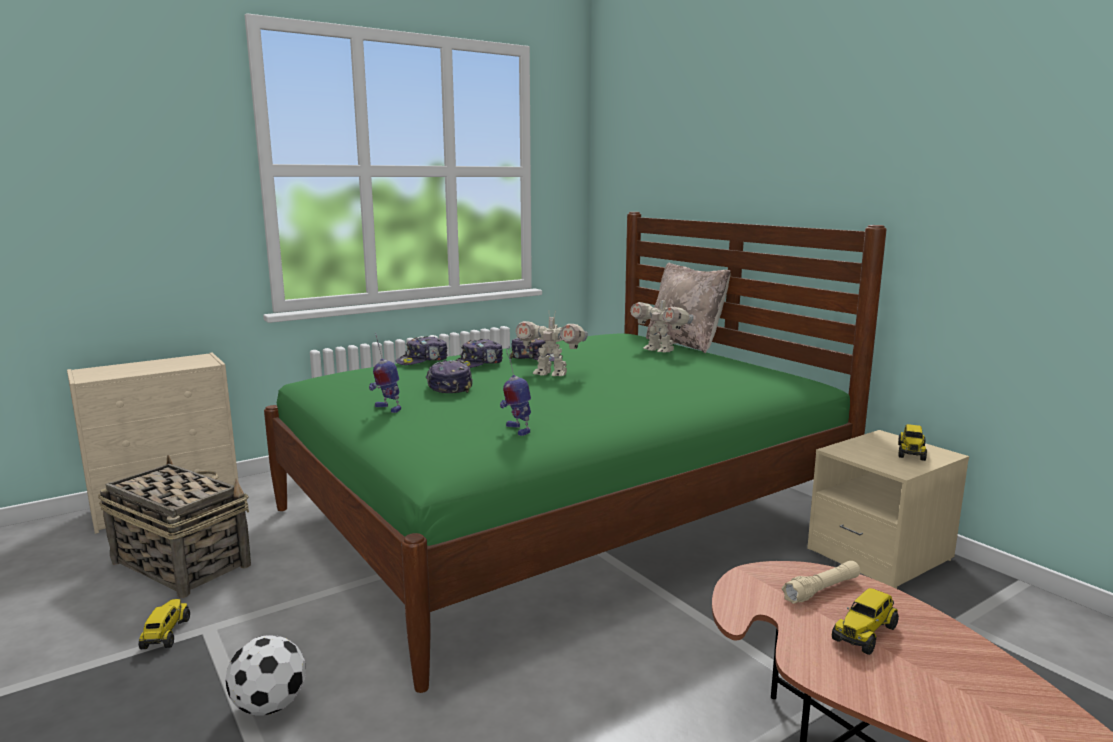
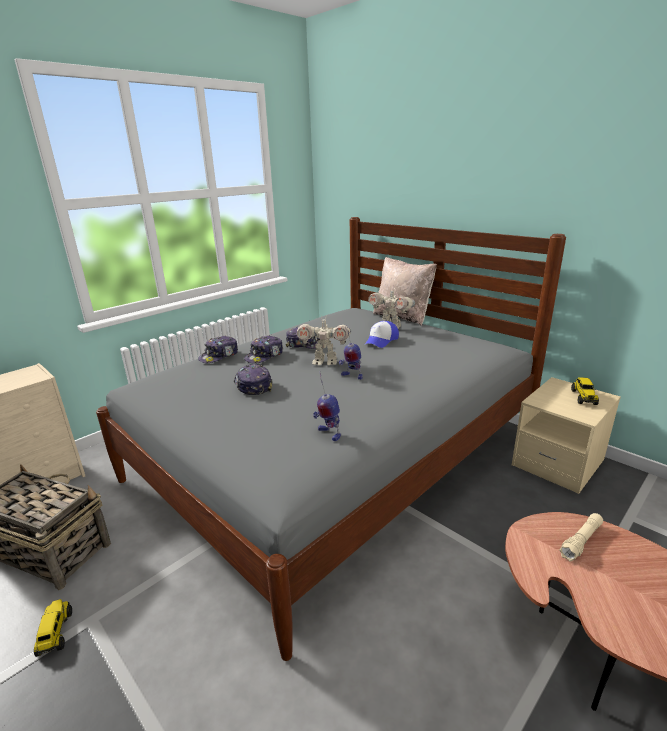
camera: 10 degrees left, 10 degrees up
football [225,635,306,716] -> none
green bed [264,212,887,693] -> grey bed [96,217,566,661]
toy robot [369,332,401,413] -> toy robot moved to [339,325,363,380]
toy truck [832,588,899,655] -> none
none -> cap [365,321,399,348]

